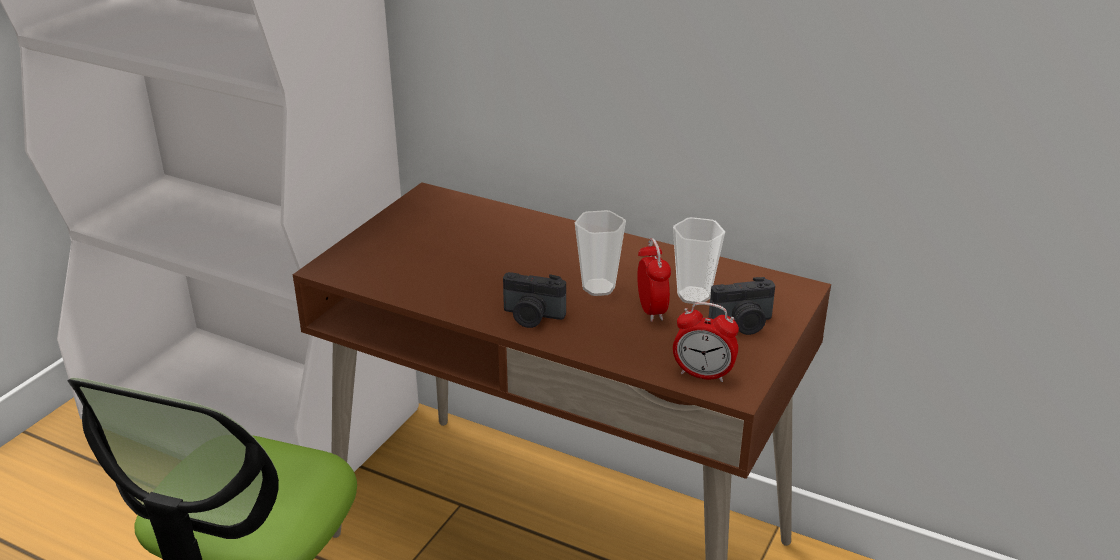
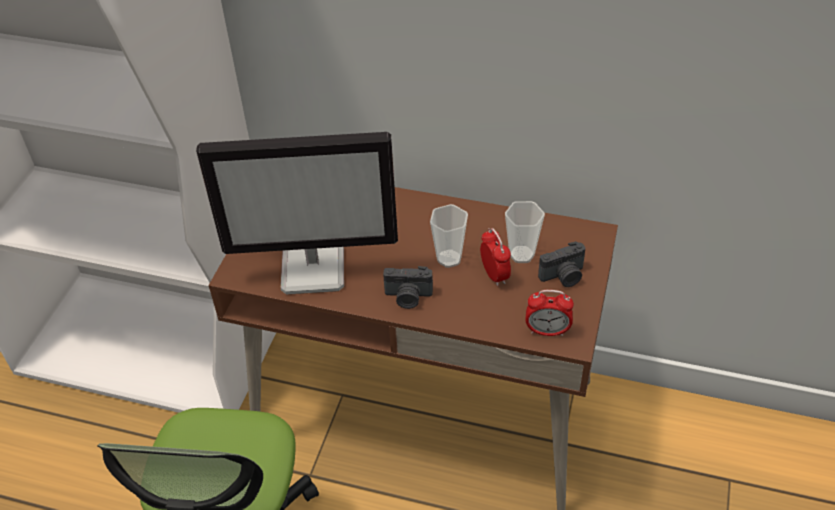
camera: 10 degrees left, 15 degrees up
none -> monitor [196,132,398,294]

